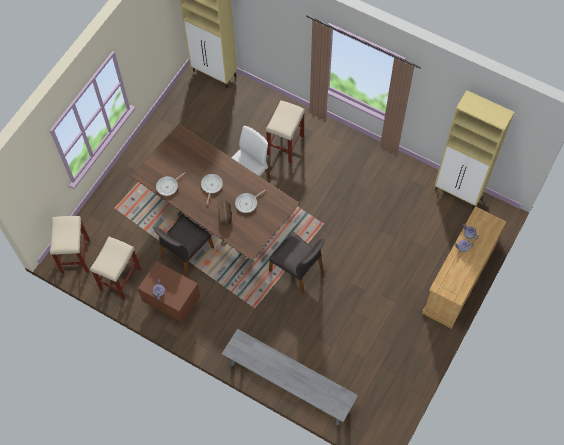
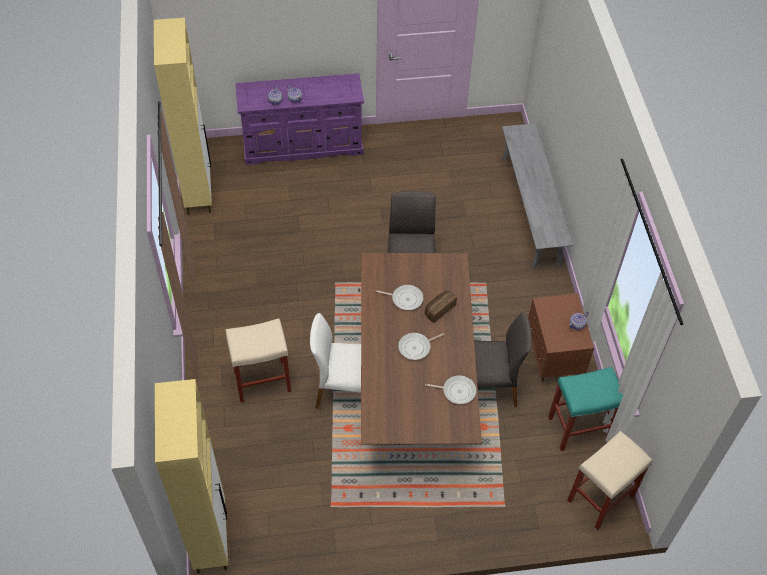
camera: 130 degrees left, 10 degrees down
beige stool [90,237,141,300] -> turquoise stool [548,367,623,451]
beige dresser [422,206,506,329] -> purple dresser [235,73,364,165]

